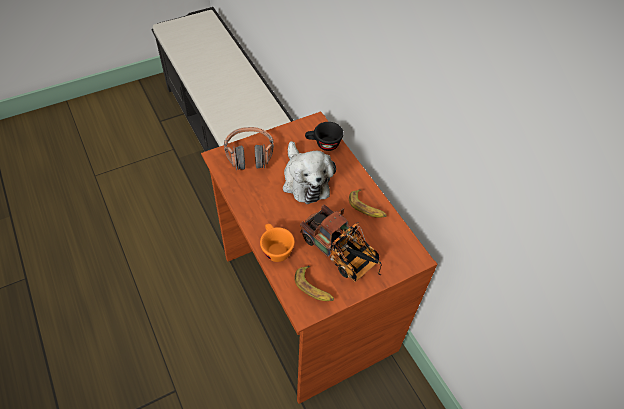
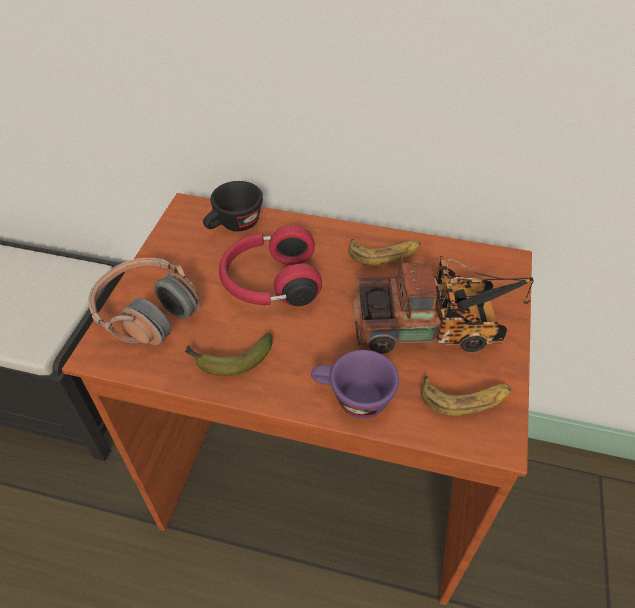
camera: 45 degrees left, 5 degrees down
orange cup [260,224,295,262] -> purple cup [311,350,399,418]
plush toy [283,141,336,204] -> red headphones [219,225,322,306]
none -> banana [185,333,273,376]

